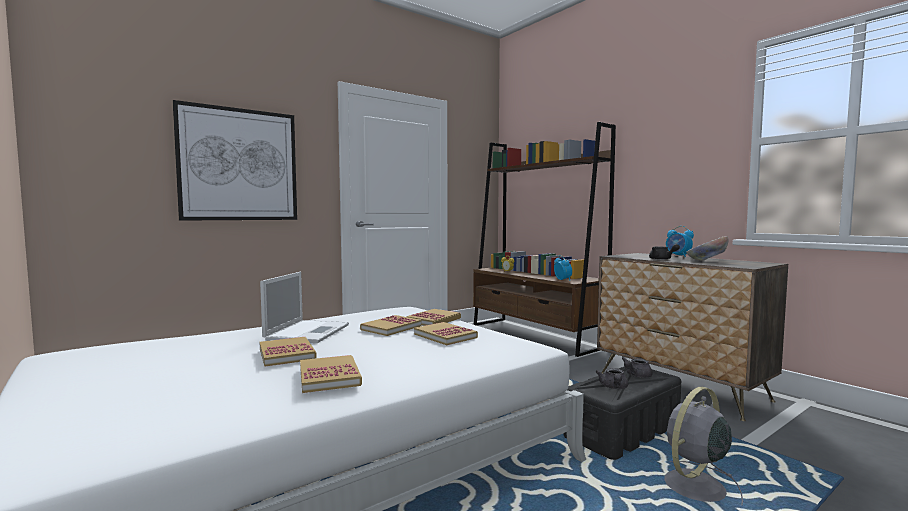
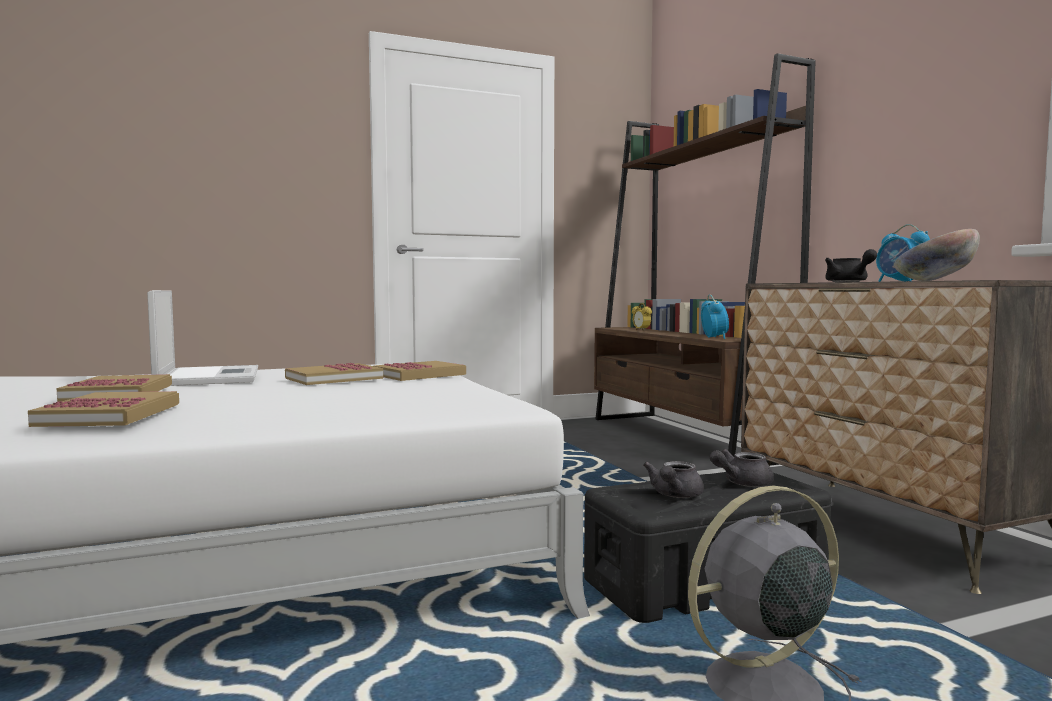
camera: 15 degrees right, 0 degrees up
picture [173,100,297,221] -> none
laptop [260,272,349,343] -> laptop turned 45 degrees counterclockwise [147,290,258,386]
book [414,322,478,345] -> none

